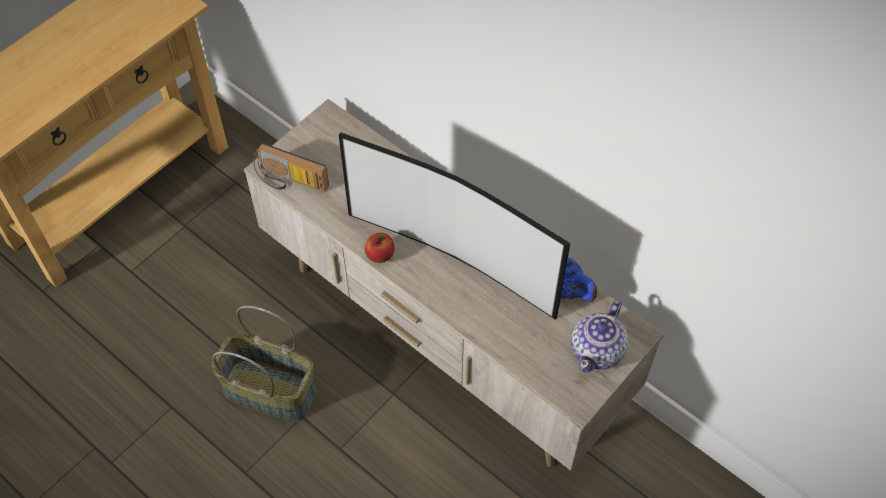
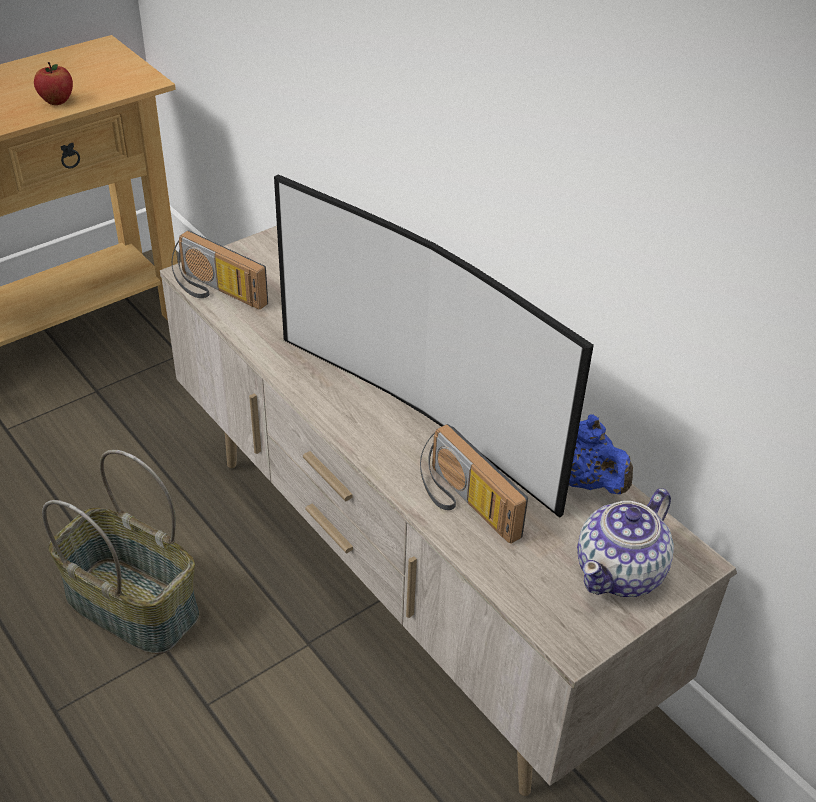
camera: 10 degrees right, 15 degrees down
apple [365,233,394,263] -> apple moved to [34,62,73,105]
none -> radio [420,424,528,544]

